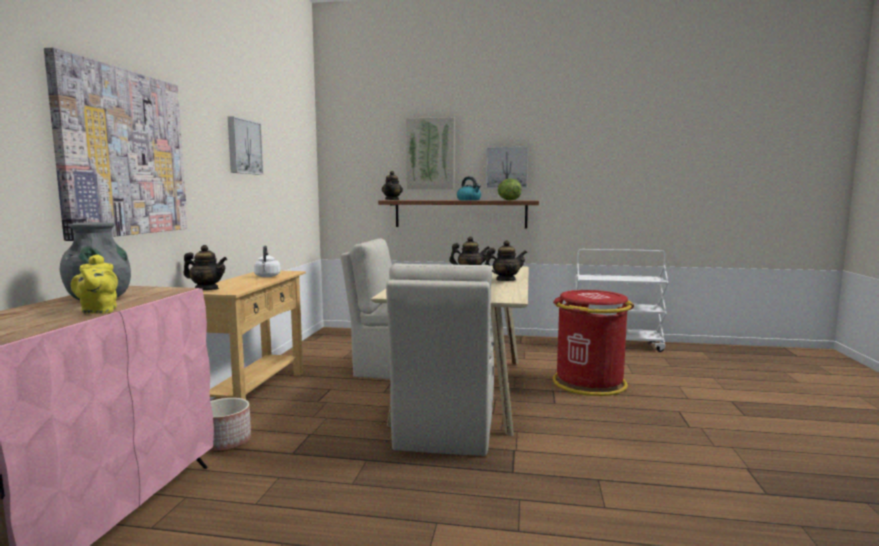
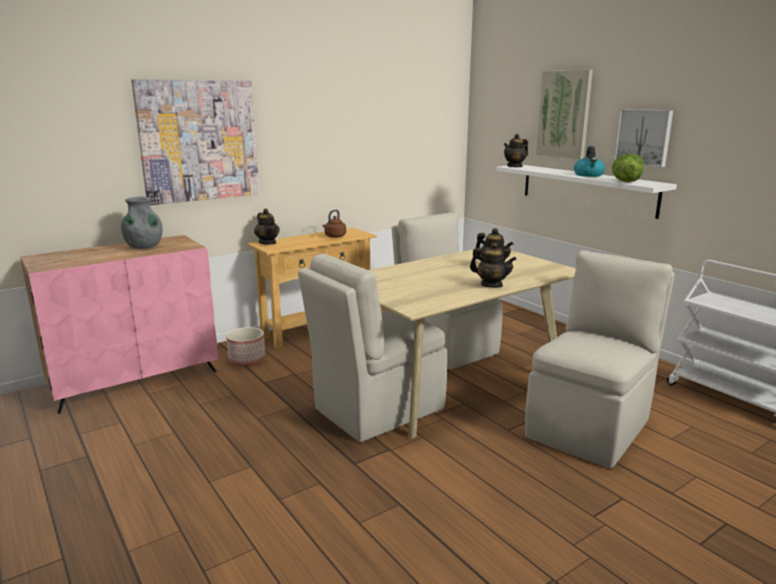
camera: 45 degrees right, 10 degrees up
yellow teapot [71,254,118,314] -> none
picture [228,116,264,175] -> none
white kettle [254,245,280,277] -> brown kettle [323,210,346,238]
brown shelf [378,200,539,229] -> white shelf [496,165,677,219]
red trash can [553,290,634,396] -> beige chair [525,250,675,468]

